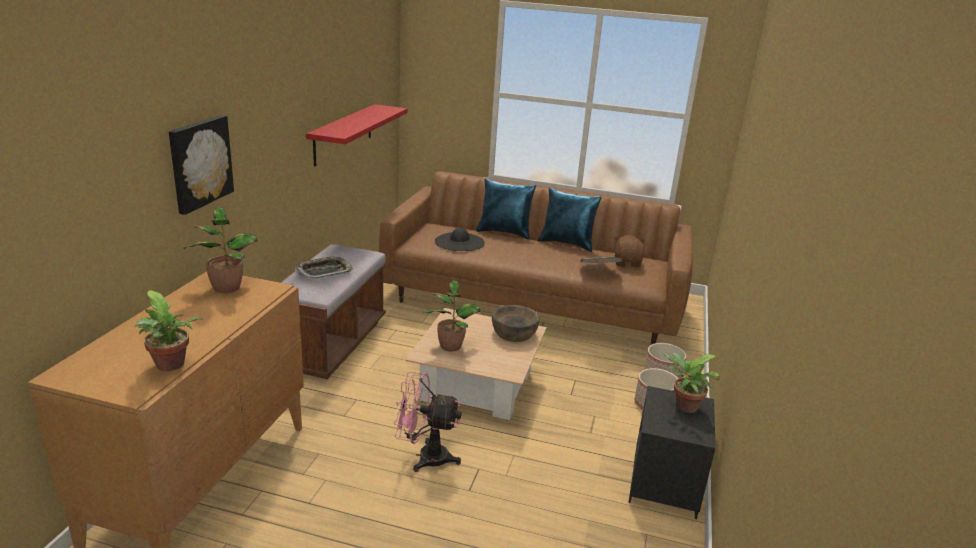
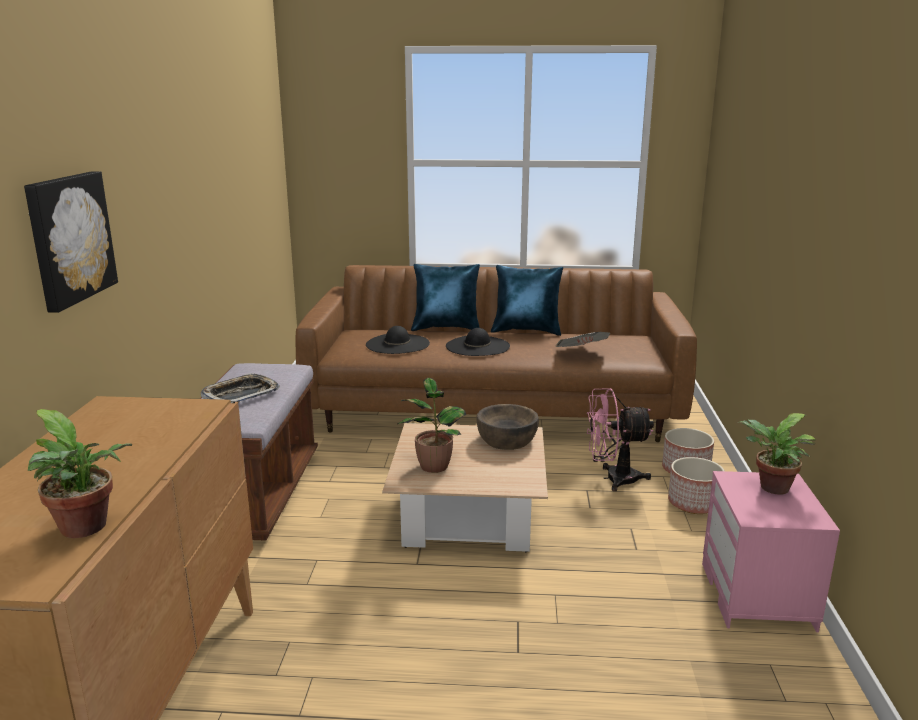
camera: 10 degrees left, 5 degrees down
potted plant [184,207,258,293] -> none
red shelf [306,104,408,166] -> none
pink fan [394,372,462,472] -> pink fan moved to [587,388,654,491]
brown plush toy [614,235,645,268] -> none
black nightstand [629,386,715,519] -> pink nightstand [702,471,840,632]
none -> black hat [446,328,510,356]

